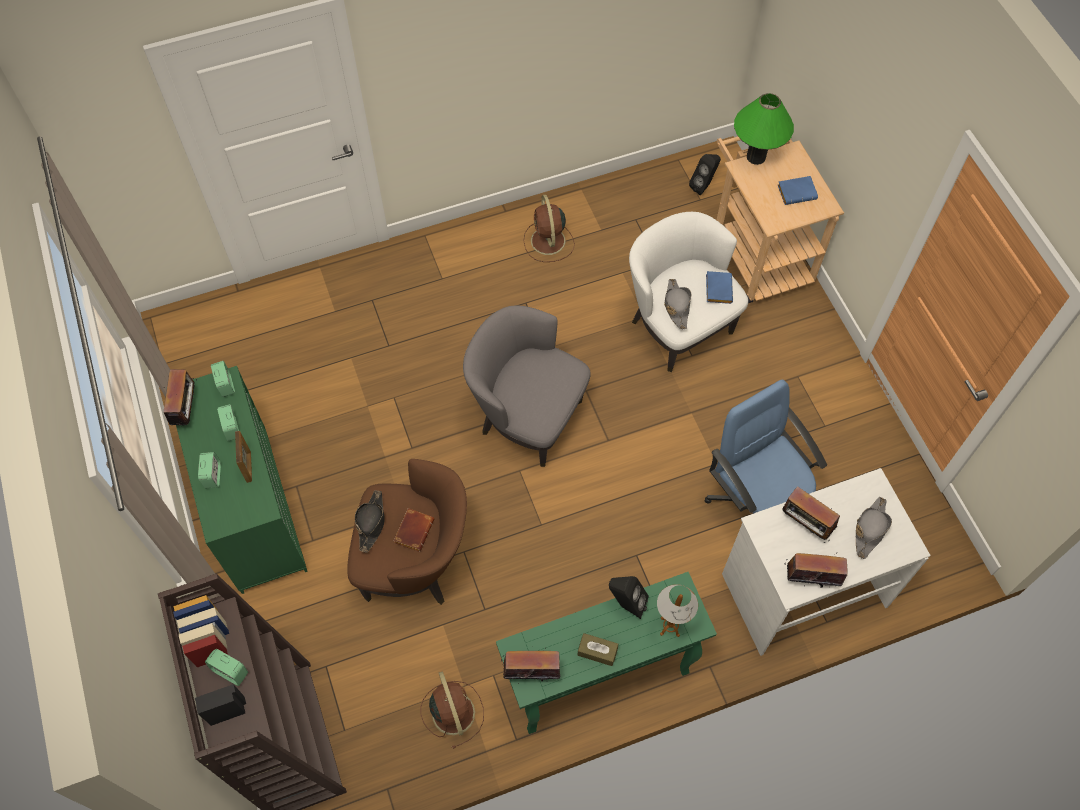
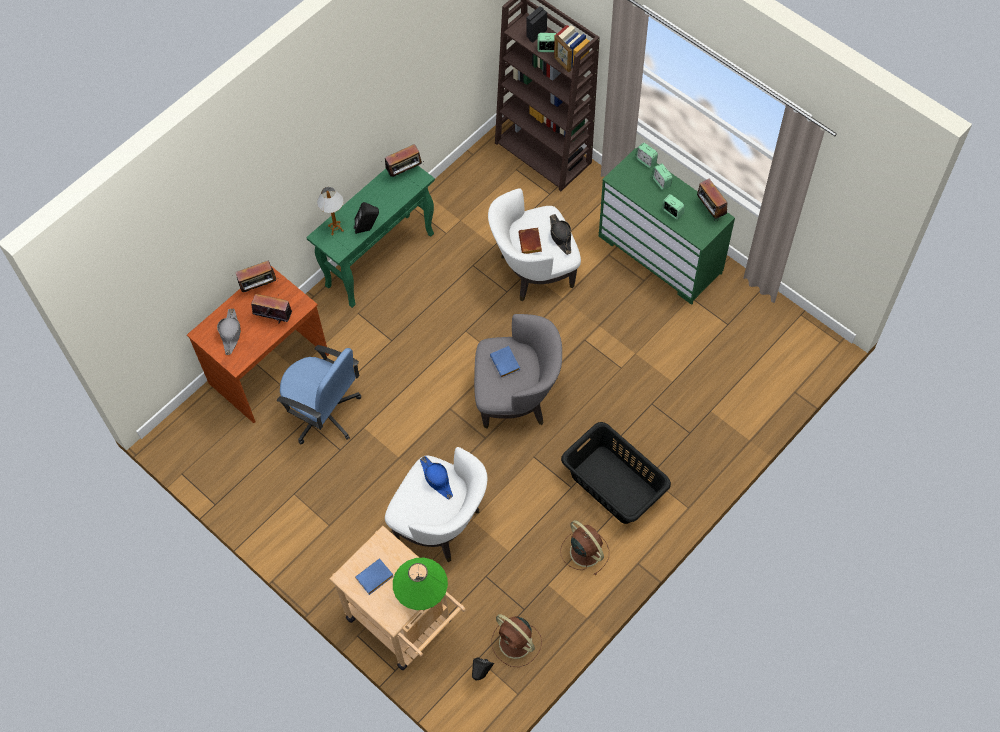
camera: 155 degrees right, 0 degrees up
alarm clock [211,361,235,397] -> alarm clock moved to [636,143,658,168]
picture frame [235,431,252,483] -> picture frame moved to [554,35,572,72]
brown armchair [347,459,467,605] -> white armchair [488,188,581,302]
brown fan [421,671,484,749] -> brown fan moved to [491,614,542,667]
brown tissue box [578,633,618,666] -> none
grey hat [664,279,691,329] -> blue hat [420,456,453,499]
blue book [706,271,733,304] -> blue book moved to [490,346,520,378]
white desk [722,468,930,656] -> brown desk [187,266,329,423]
none -> black laundry basket [561,422,671,524]

